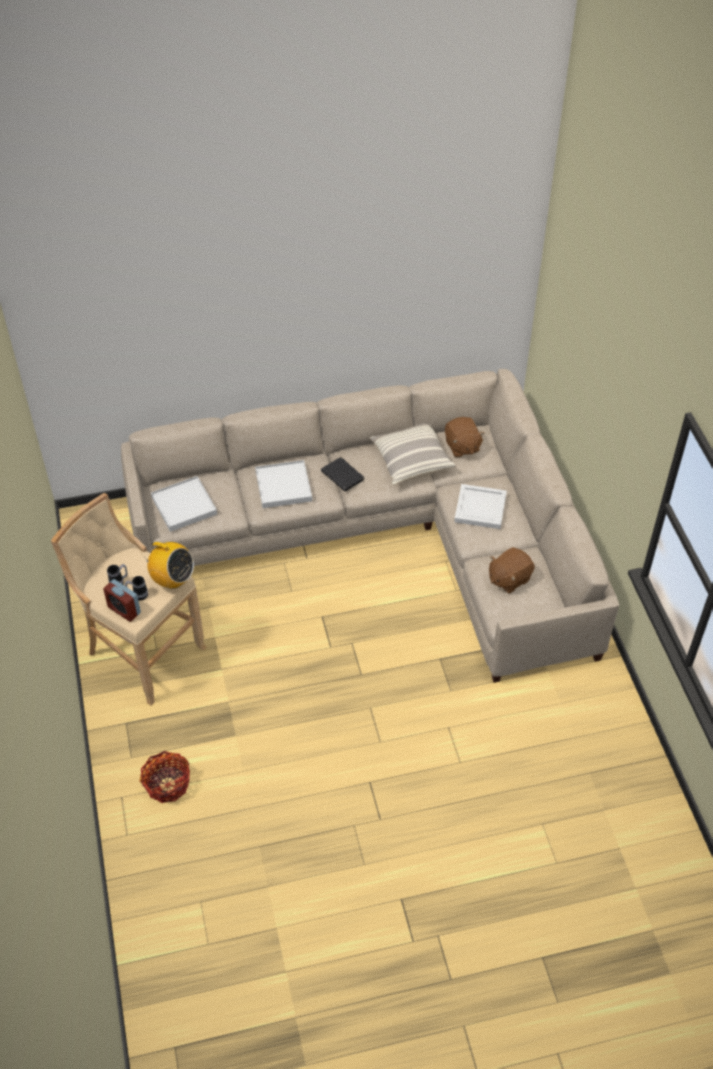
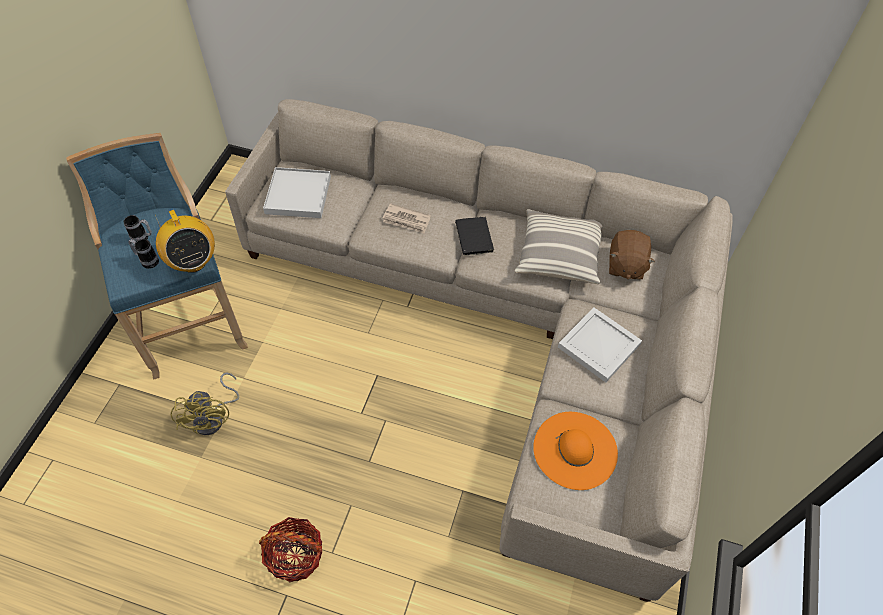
camera: 30 degrees right, 5 degrees up
beige stool [51,493,206,705] -> blue stool [66,133,248,380]
alarm clock [103,579,141,622] -> none
basket [139,751,190,803] -> basket moved to [259,517,322,582]
white tray [255,460,312,508] -> newspaper [383,203,431,234]
brown plush toy [489,547,535,594] -> orange hat [533,412,618,490]
none -> yellow fan [170,373,239,435]

